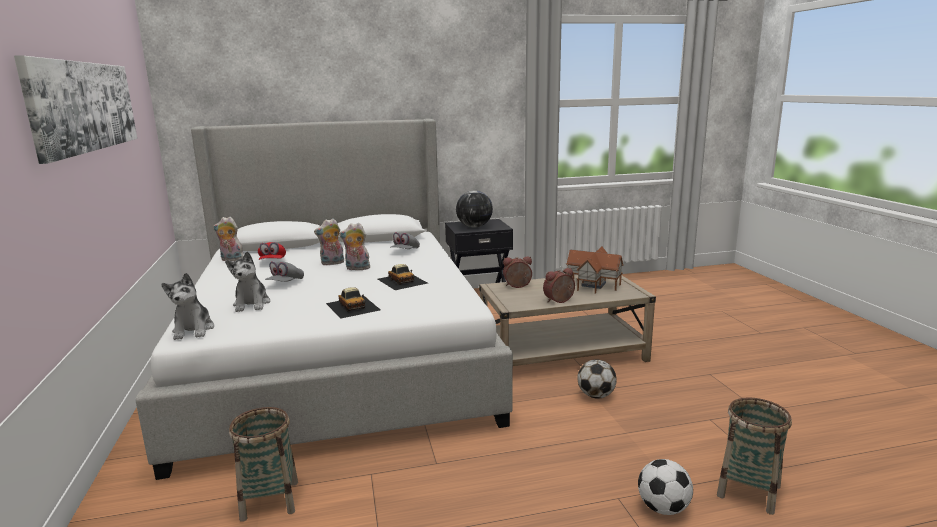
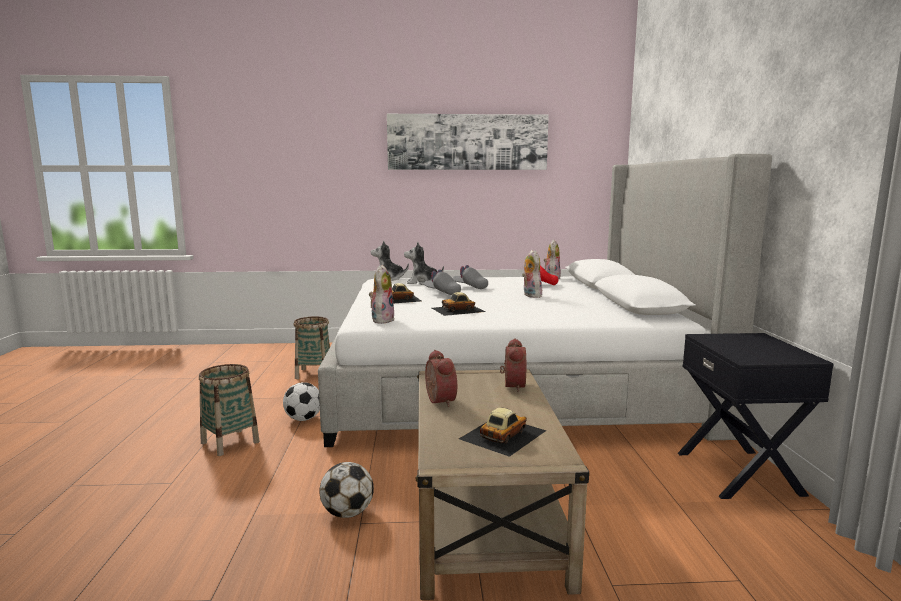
camera: 100 degrees right, 5 degrees down
plush toy [339,223,370,270] -> plush toy moved to [369,265,394,324]
grey cap [390,232,420,249] -> grey cap moved to [424,269,461,295]
globe [456,190,493,228] -> none
toy house [566,247,624,294] -> toy car [459,407,546,457]
football [638,459,693,515] -> football moved to [283,382,320,421]
basket [717,397,792,515] -> basket moved to [199,364,260,456]

